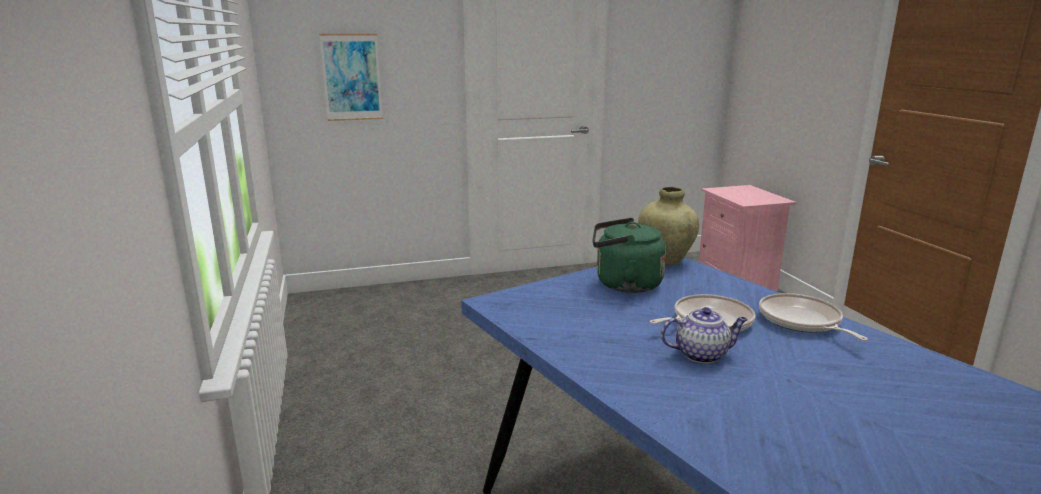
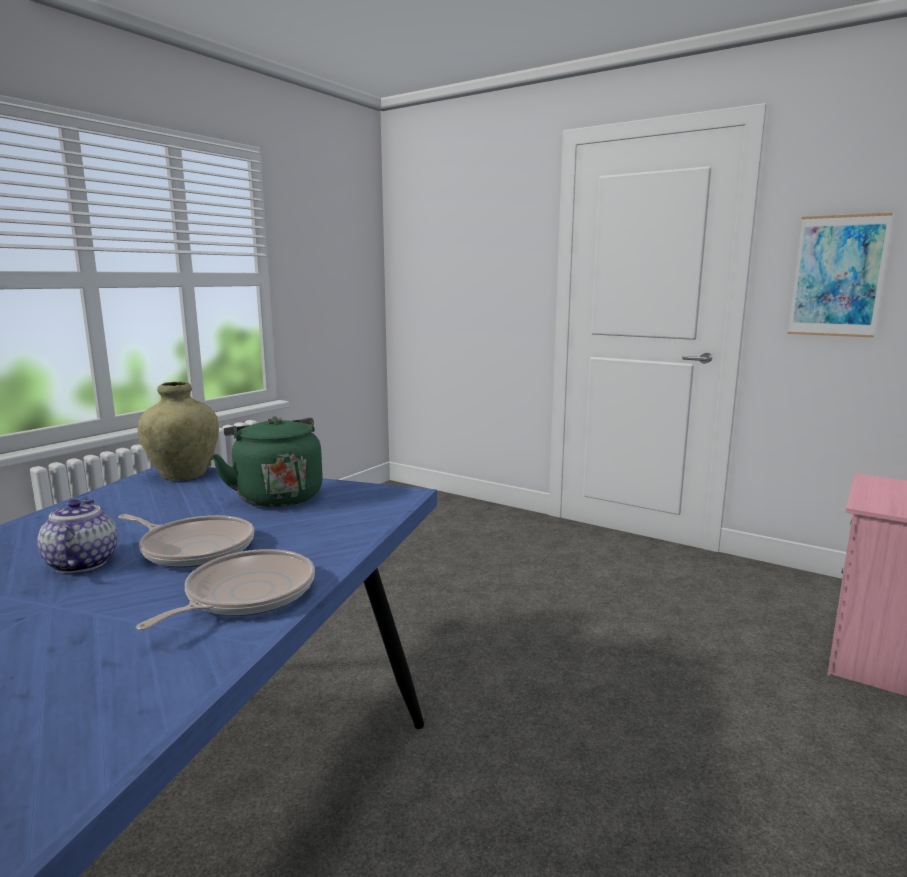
camera: 50 degrees right, 5 degrees down
picture [319,34,383,121] -> picture moved to [788,213,893,338]
beige vase [638,187,699,265] -> beige vase moved to [138,382,219,481]
teapot [661,307,748,363] -> teapot turned 150 degrees counterclockwise [37,499,117,573]

